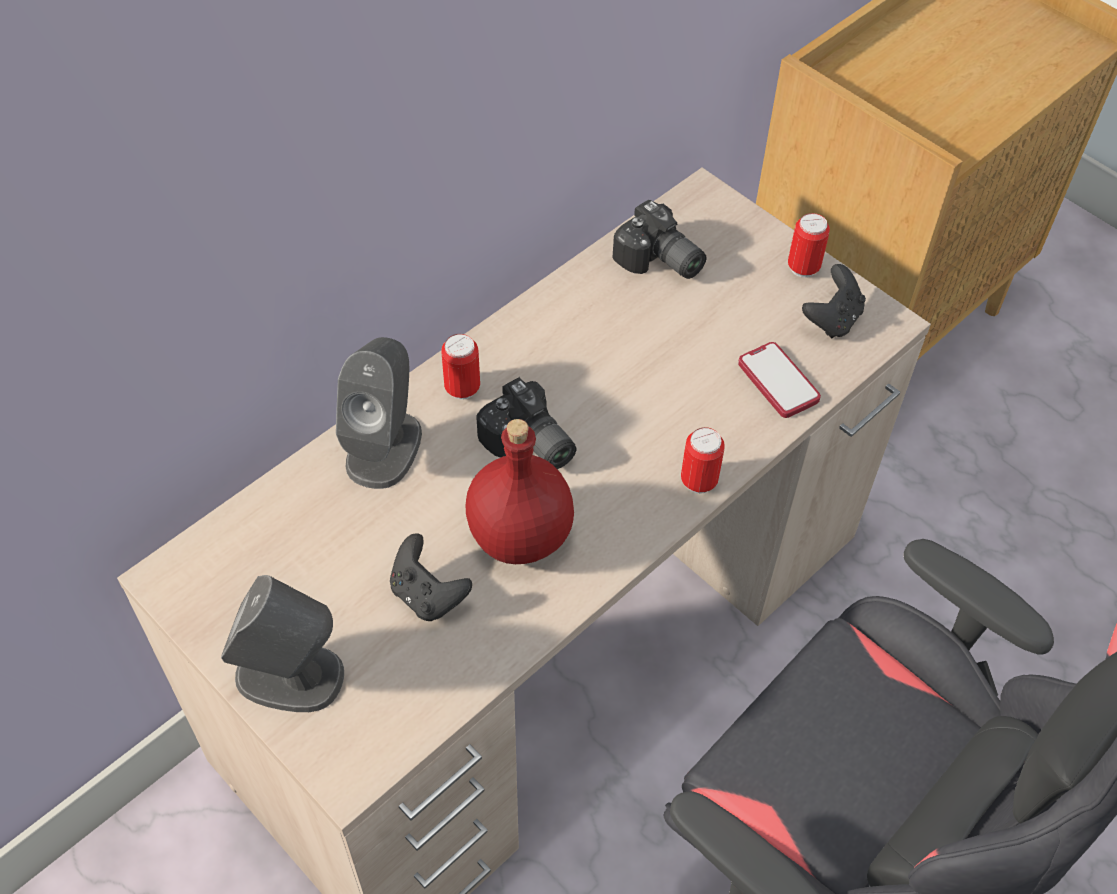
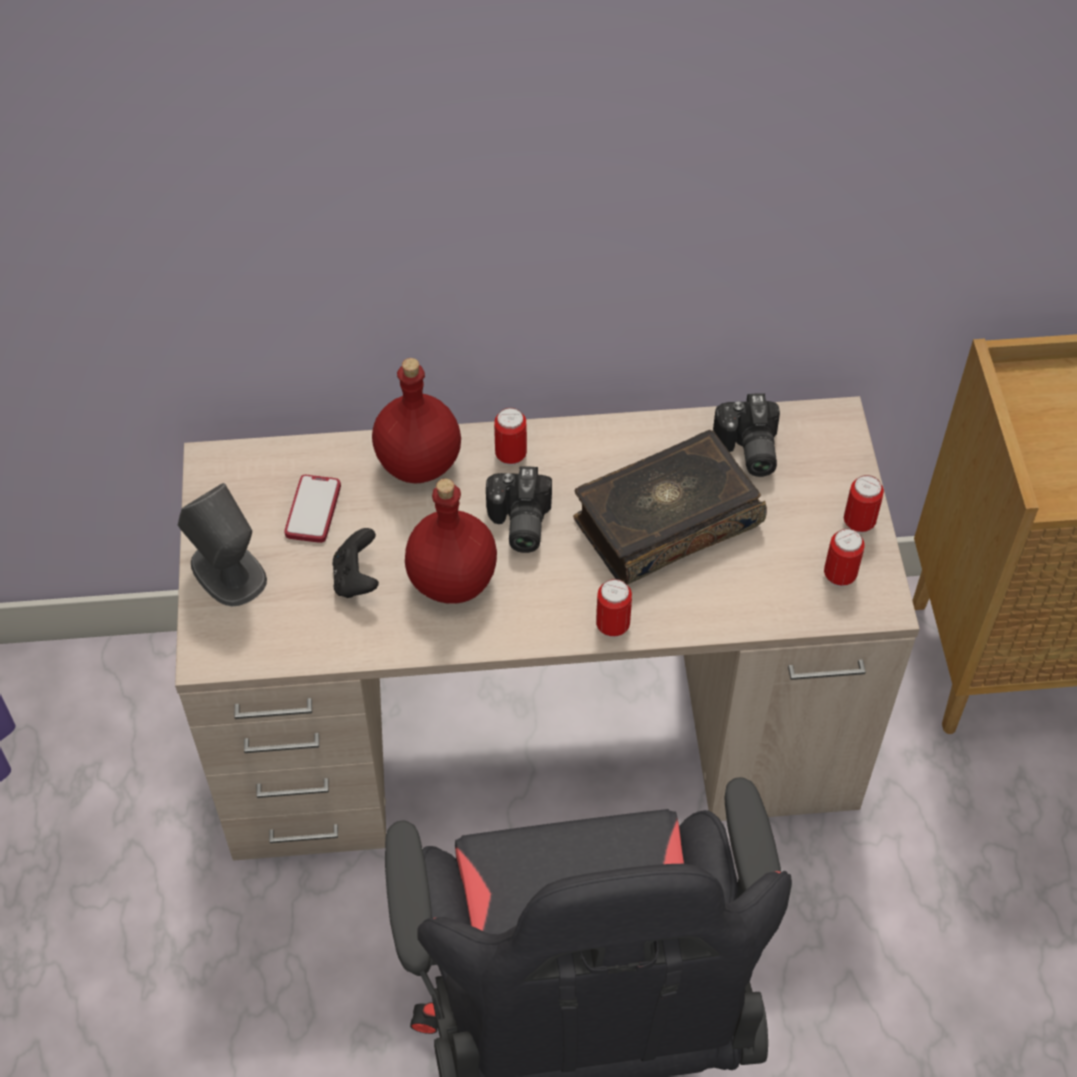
camera: 40 degrees right, 0 degrees up
grey speaker [336,337,422,489] -> red bottle [372,358,461,484]
phone [738,342,821,418] -> phone moved to [284,475,341,543]
black game controller [802,264,866,338] -> can [824,529,865,587]
none -> book [573,430,767,585]

